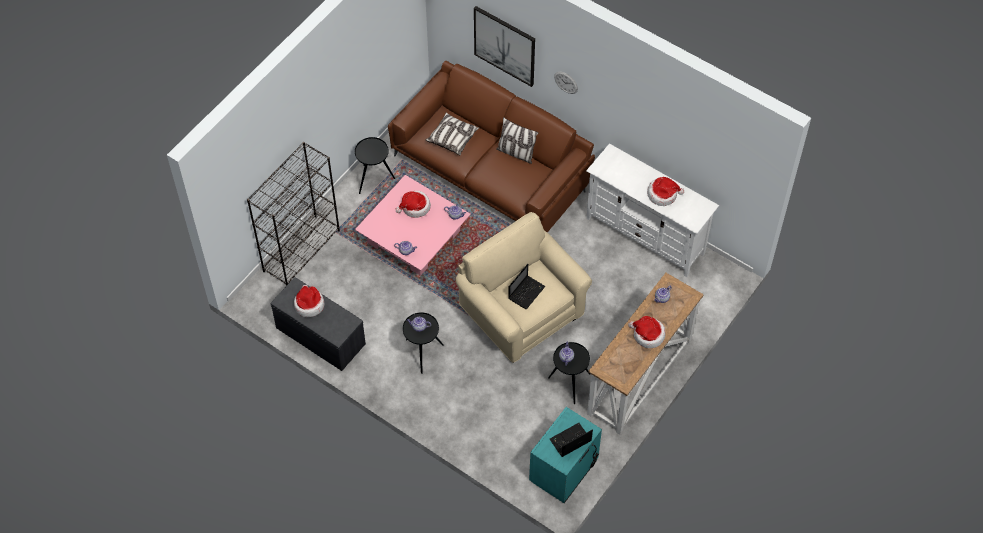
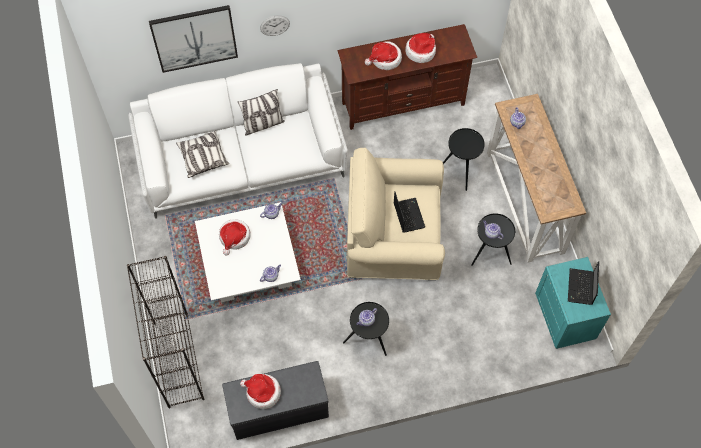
camera: 50 degrees left, 5 degrees up
black side table [355,137,395,194] -> black side table moved to [443,128,485,191]
pink coffee table [355,175,471,276] -> white coffee table [195,202,301,302]
brown sofa [388,61,595,232] -> white sofa [128,63,348,219]
white tv stand [586,143,719,277] -> brown tv stand [337,24,477,130]
hat [628,316,666,348] -> hat moved to [365,42,402,70]

